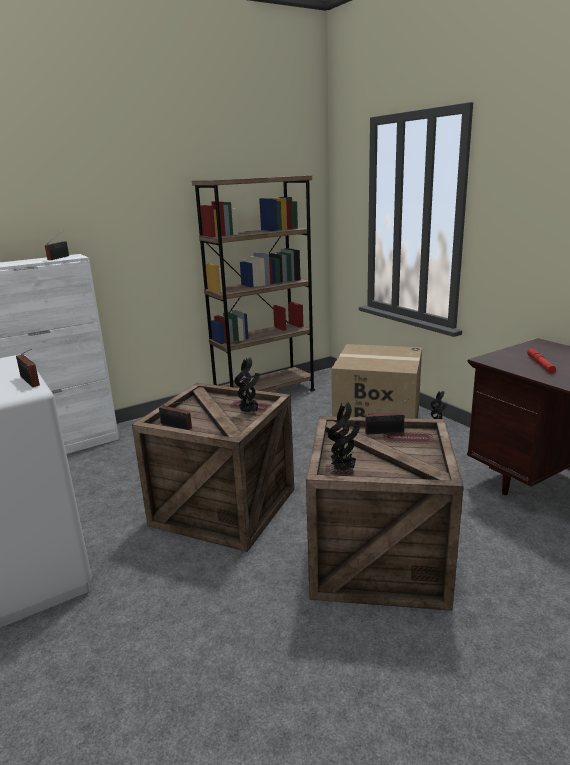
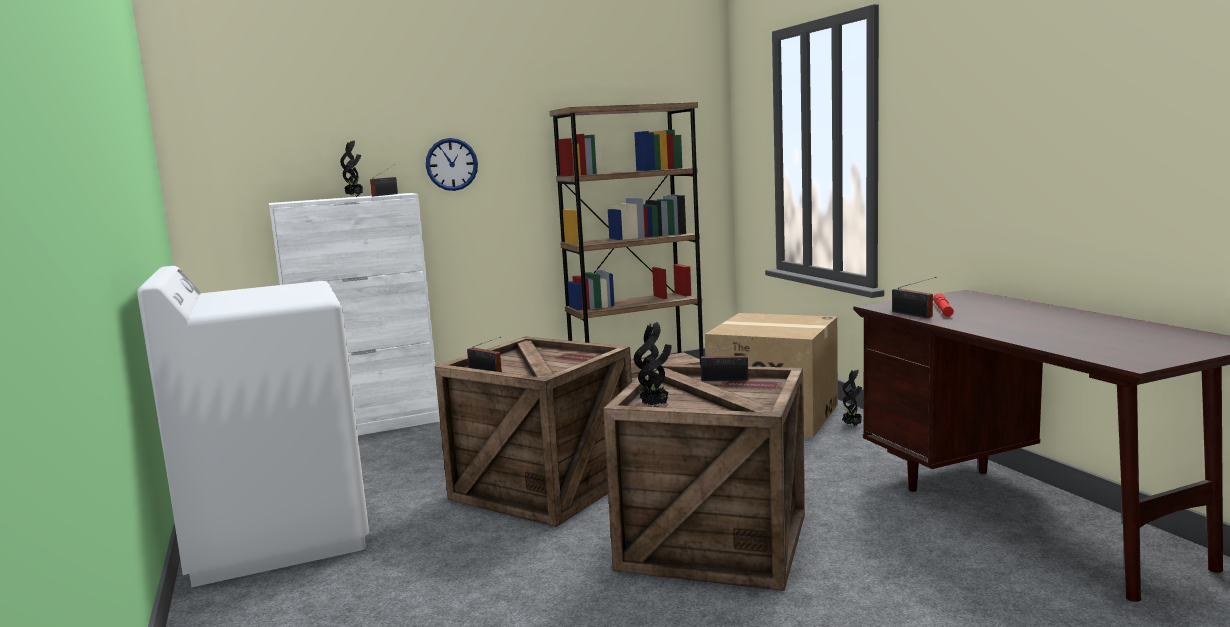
camera: 10 degrees right, 10 degrees down
radio [16,349,40,387] -> radio moved to [892,277,936,318]
potted plant [235,357,260,413] -> potted plant moved to [340,140,363,197]
none -> wall clock [426,138,478,191]

